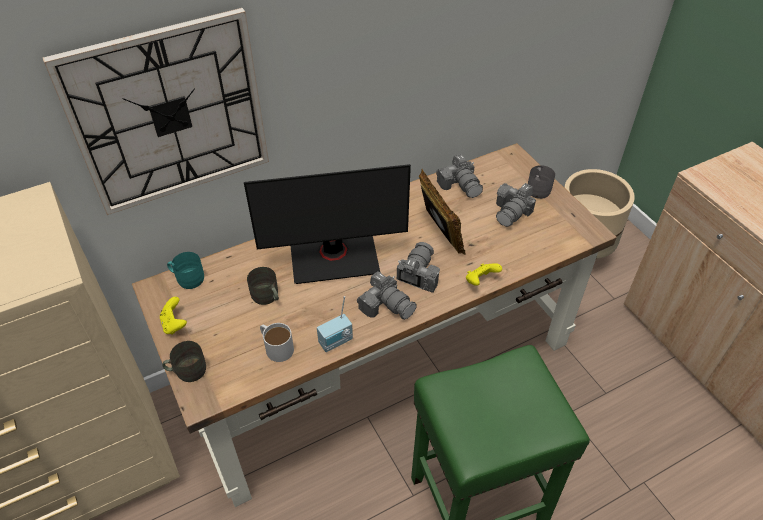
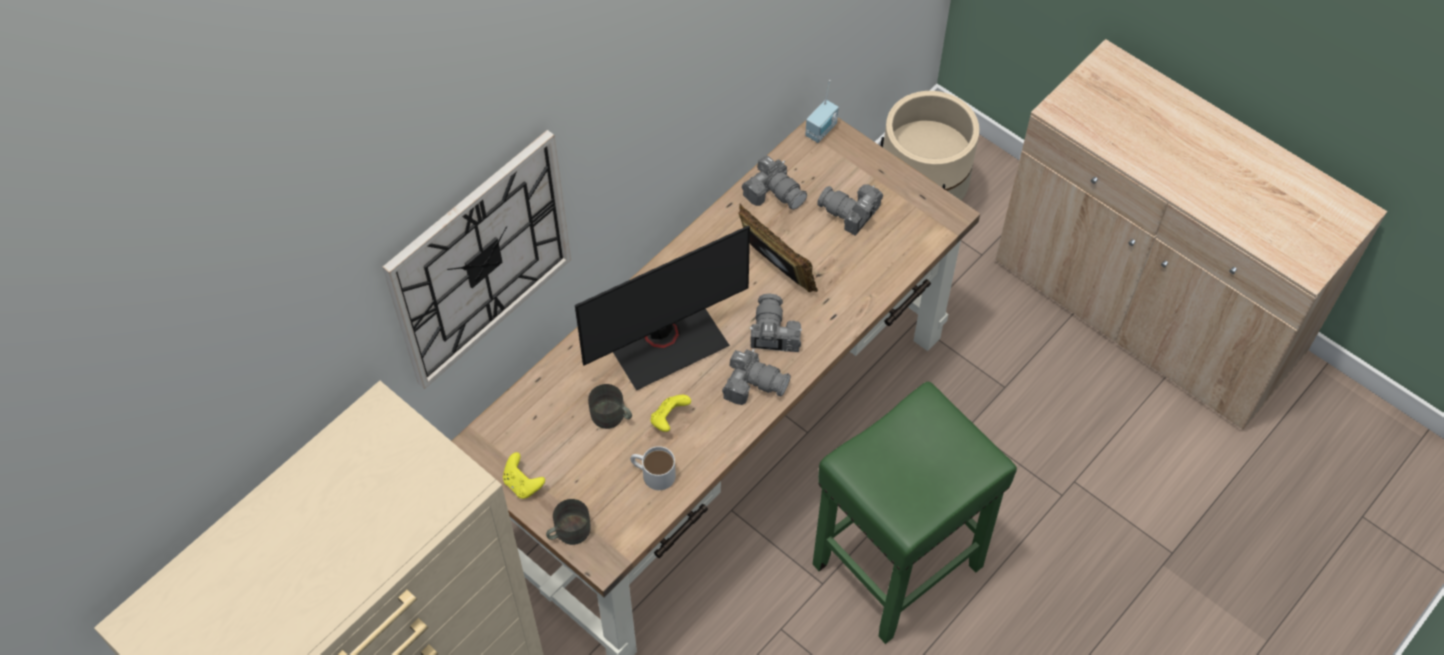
camera: 20 degrees left, 10 degrees up
turquoise mug [167,252,204,289] -> none
radio [317,296,353,352] -> radio moved to [805,80,839,143]
yellow game controller [466,263,502,286] -> yellow game controller moved to [651,395,691,432]
camera [496,183,536,227] -> camera turned 105 degrees clockwise [817,184,883,236]
grey mug [528,165,555,199] -> none

